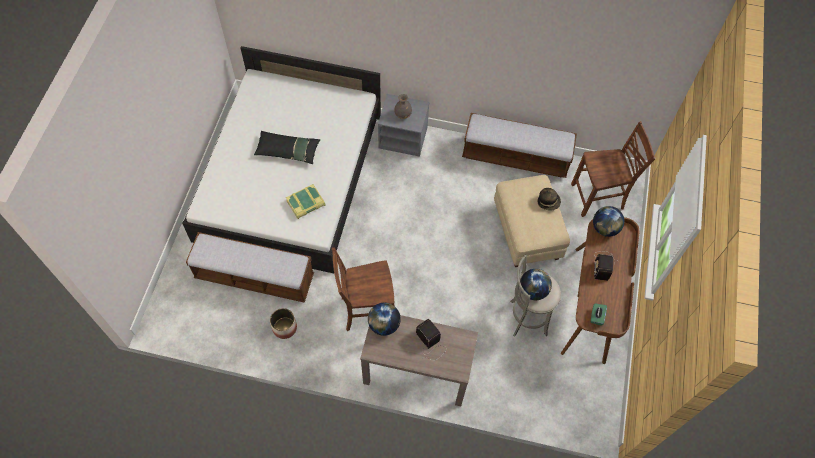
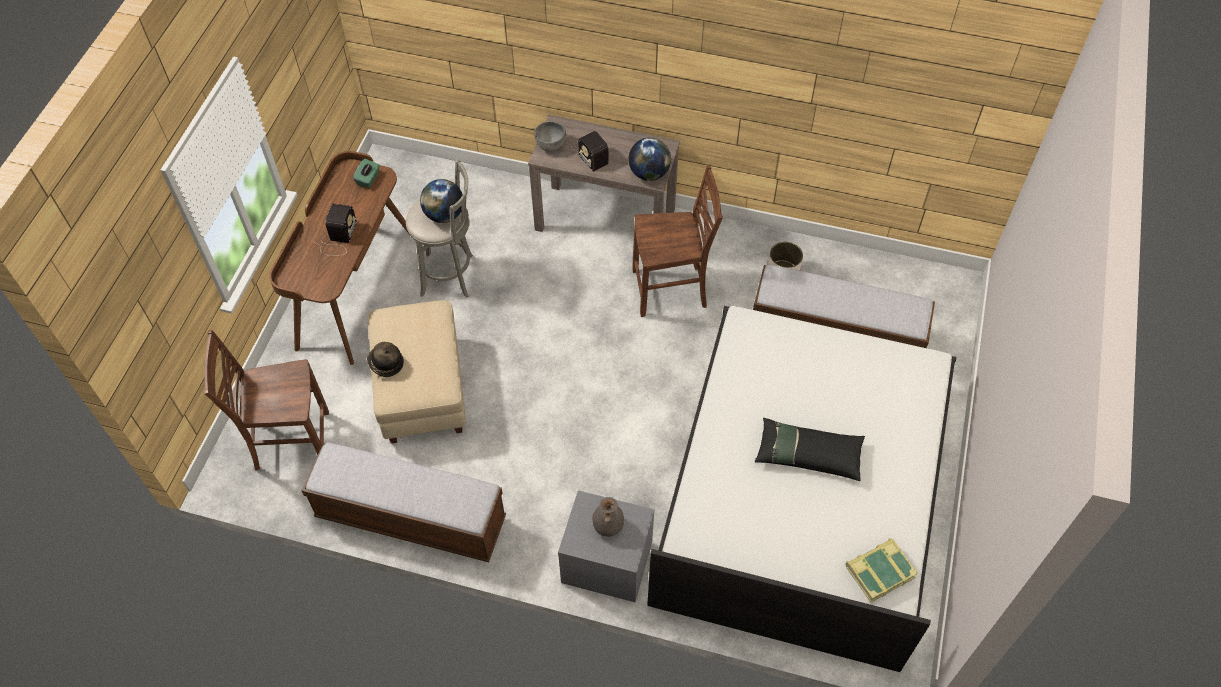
camera: 175 degrees left, 5 degrees down
book [286,184,325,219] -> book moved to [846,538,918,603]
globe [593,206,624,237] -> none
none -> grey bowl [534,121,566,152]

